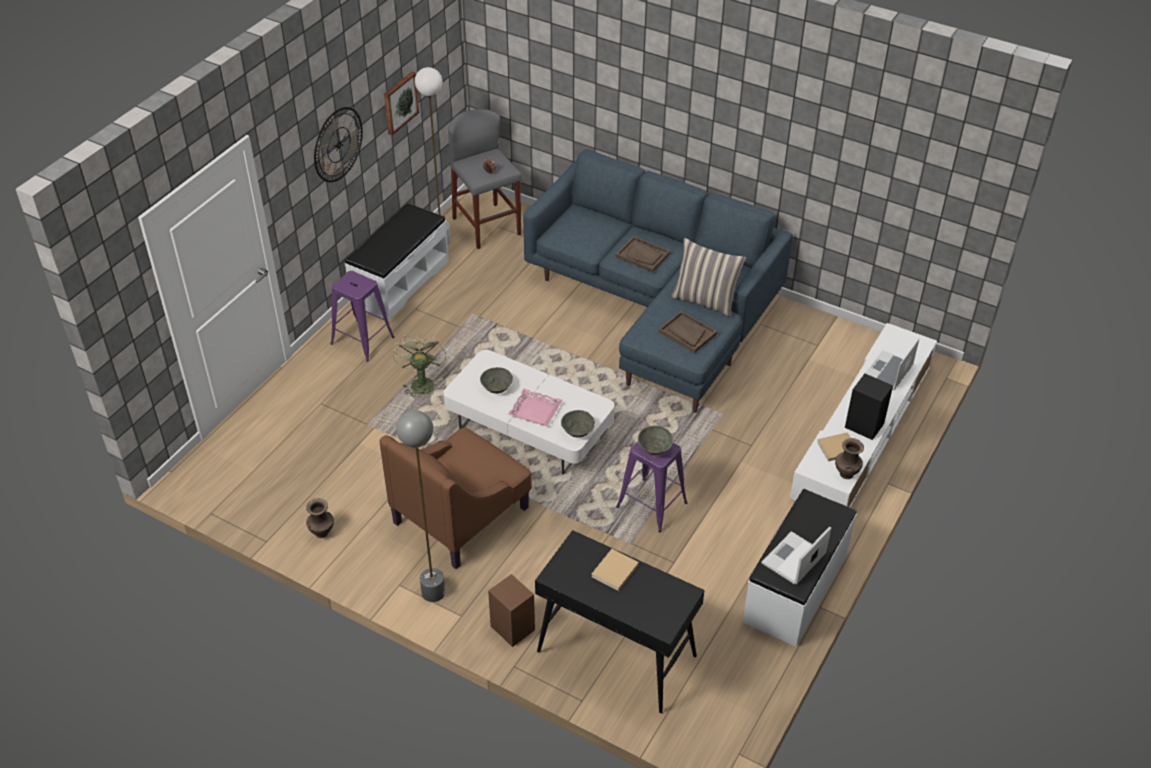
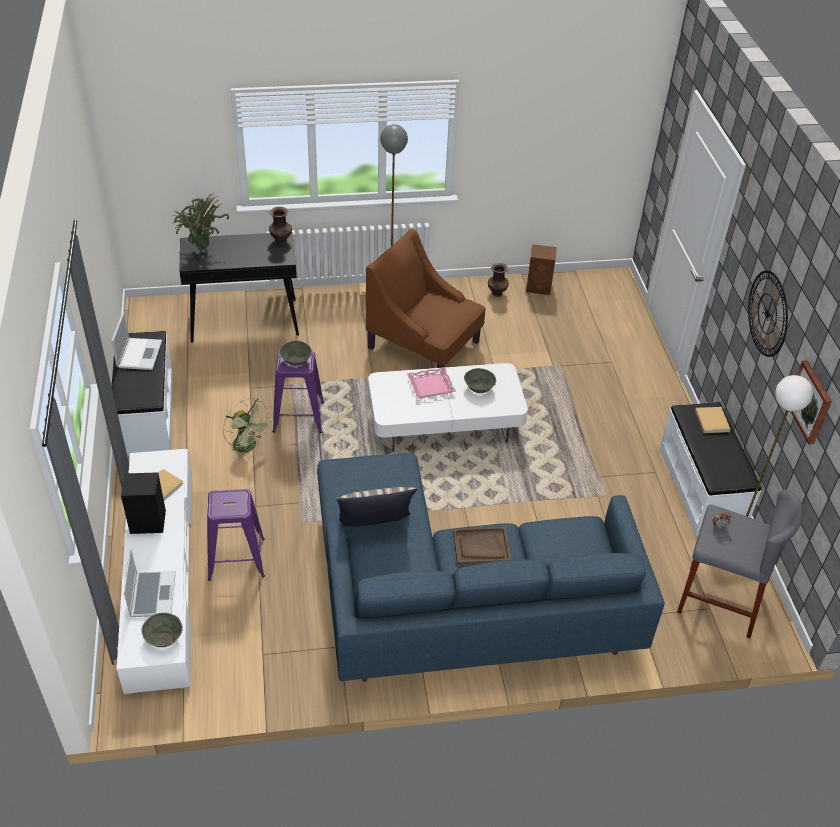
camera: 140 degrees right, 0 degrees up
purple stool [330,271,394,362] -> purple stool moved to [207,489,265,581]
brown armchair [380,427,532,569] -> brown armchair turned 60 degrees counterclockwise [366,229,486,368]
green fan [393,332,446,400] -> green fan moved to [223,398,273,459]
brown speaker [488,574,535,647] -> brown speaker moved to [526,244,557,295]
grey bowl [561,410,595,438] -> grey bowl moved to [141,613,183,647]
beige book [591,549,639,591] -> beige book moved to [695,407,731,433]
brown tray [658,311,717,353] -> none
brown vase [835,438,864,479] -> brown vase moved to [269,207,292,244]
none -> potted plant [171,193,229,251]

